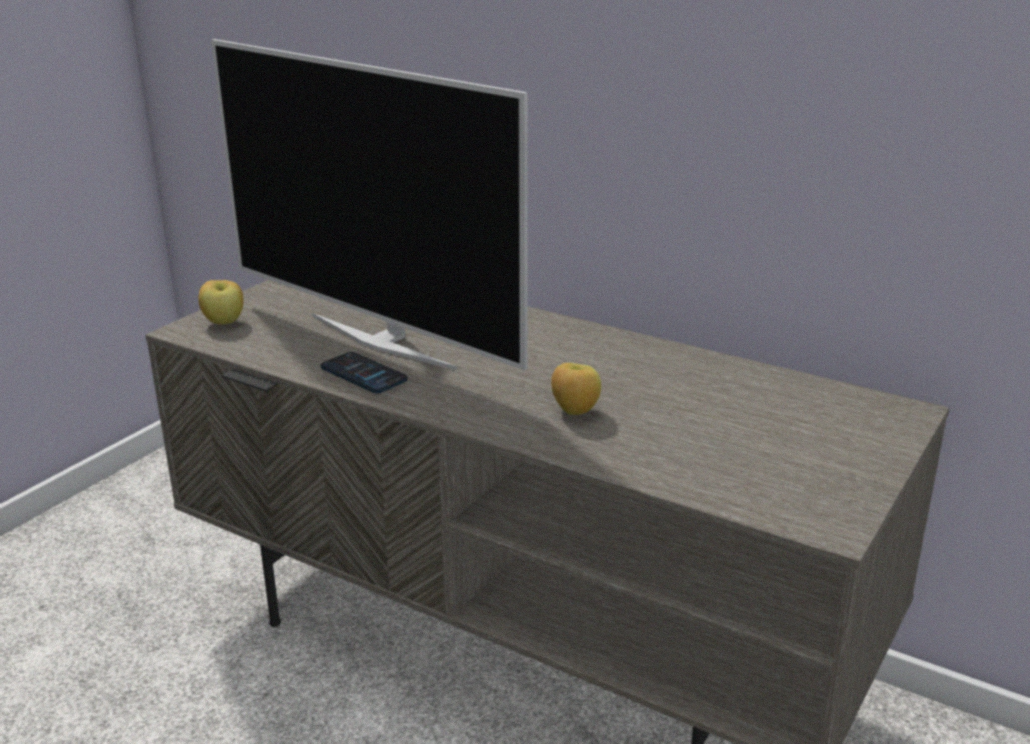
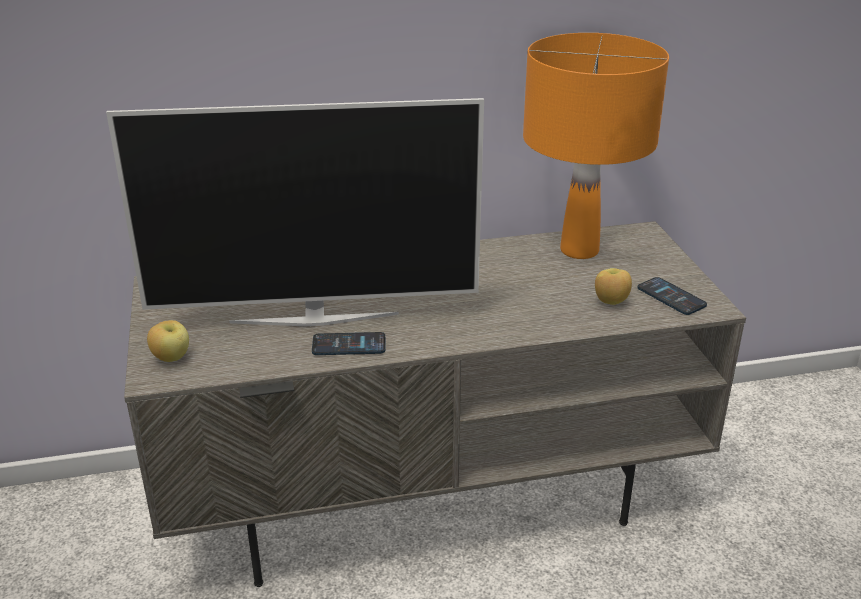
camera: 45 degrees left, 5 degrees up
apple [551,363,601,415] -> apple moved to [595,268,632,305]
none -> orange table lamp [523,33,669,259]
none -> phone [637,277,707,315]

